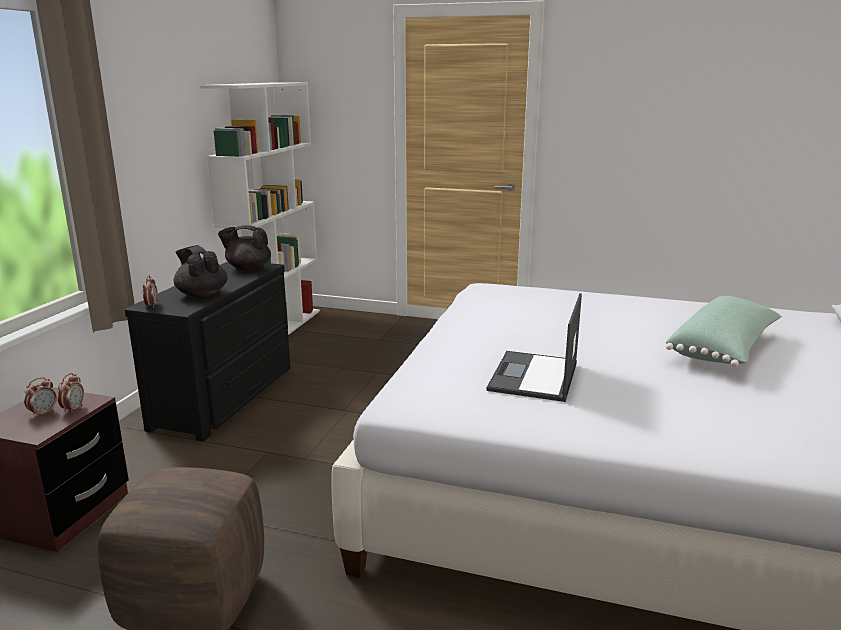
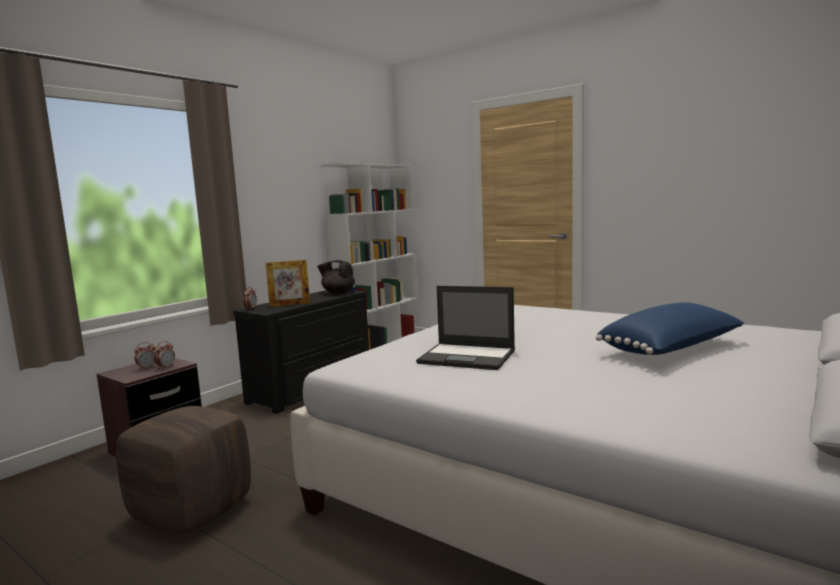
camera: 20 degrees right, 10 degrees down
black teapot [173,245,228,298] -> picture frame [266,260,310,307]
laptop [487,293,582,402] -> laptop turned 105 degrees counterclockwise [416,286,515,370]
green pillow [666,296,782,367] -> blue pillow [596,302,744,355]

